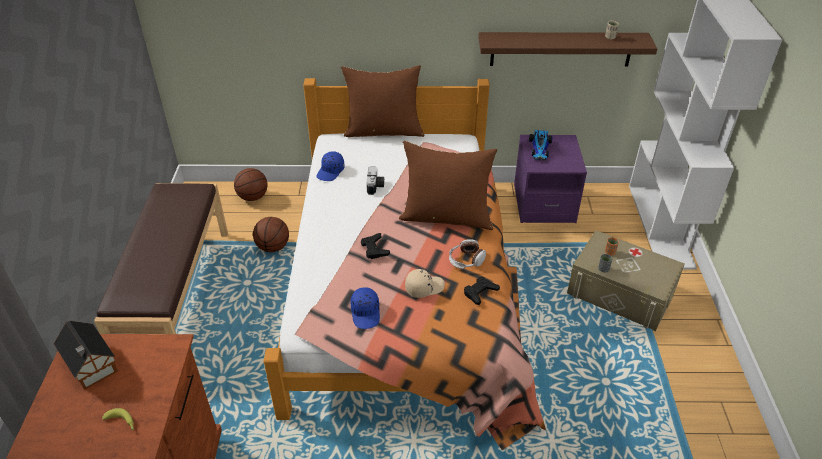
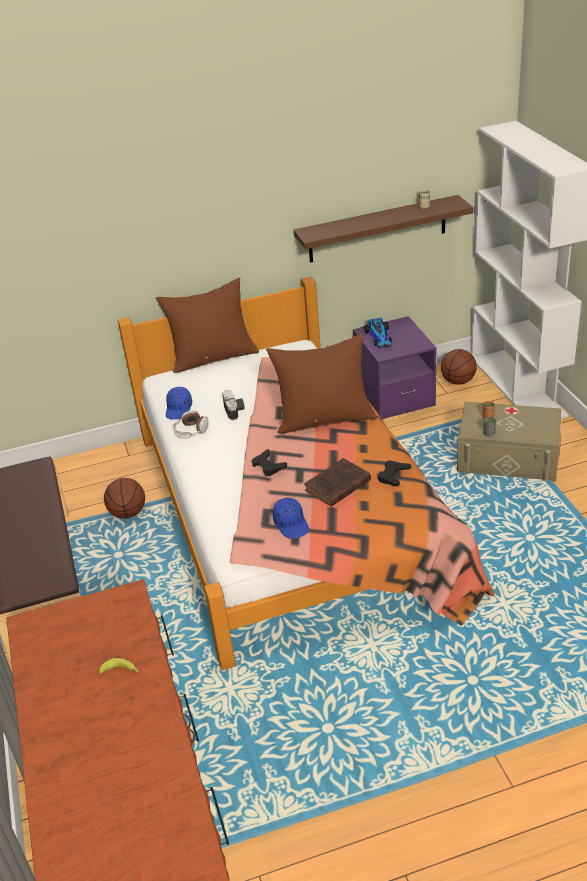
camera: 15 degrees left, 5 degrees down
toy house [54,321,118,390] -> none
basketball [234,168,268,201] -> basketball moved to [441,349,477,385]
beige cap [405,269,445,298] -> brown book [305,458,371,507]
headphones [449,239,486,269] -> headphones moved to [173,410,209,439]

